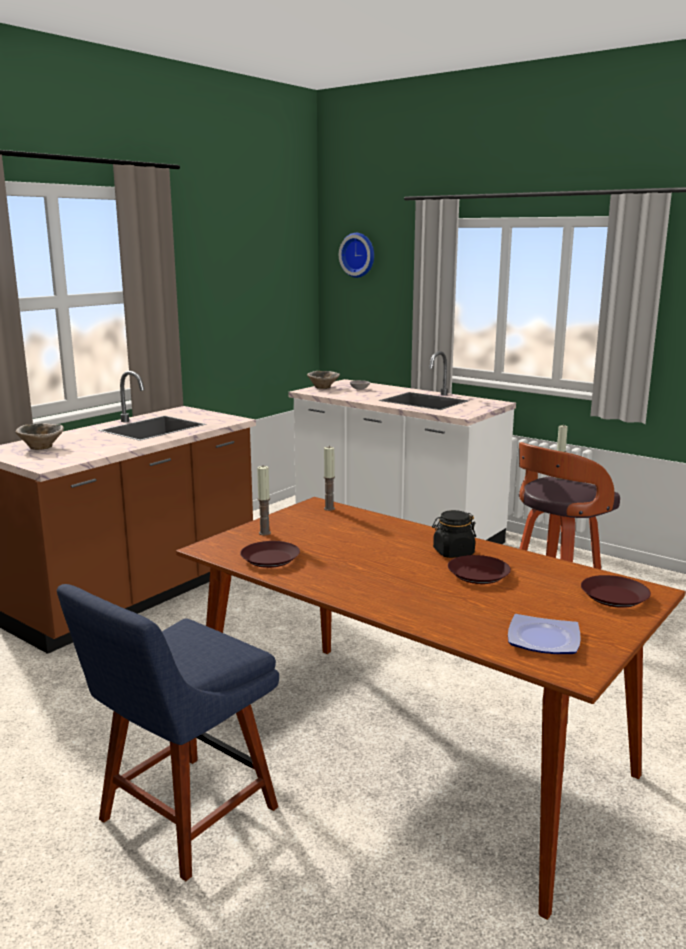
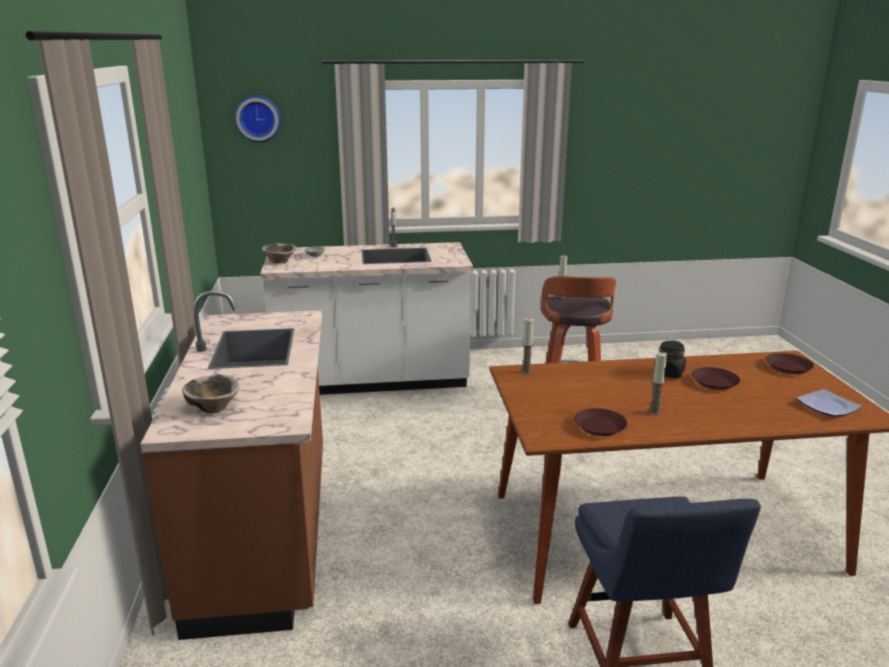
camera: 45 degrees left, 5 degrees up
candle [257,466,271,535] -> candle moved to [649,352,667,415]

